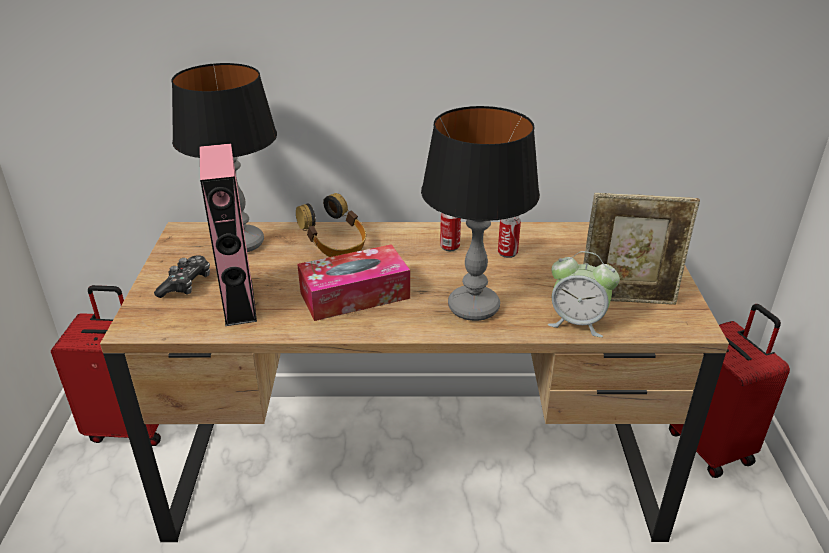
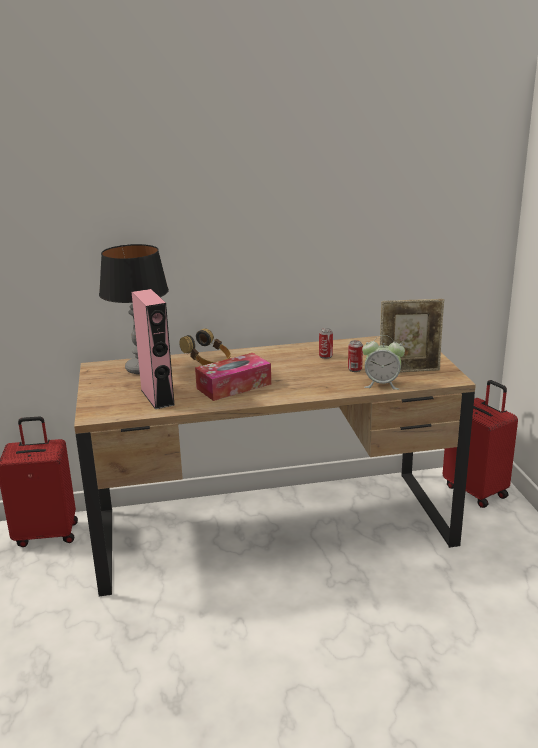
camera: 10 degrees left, 10 degrees down
game controller [154,255,210,298] -> none
table lamp [421,106,540,321] -> none
can [440,213,461,251] -> can moved to [348,340,363,372]

